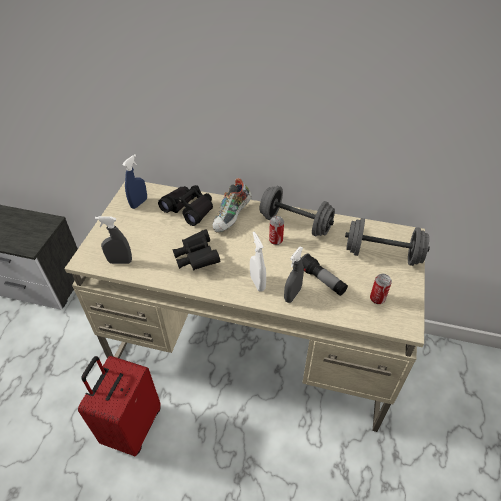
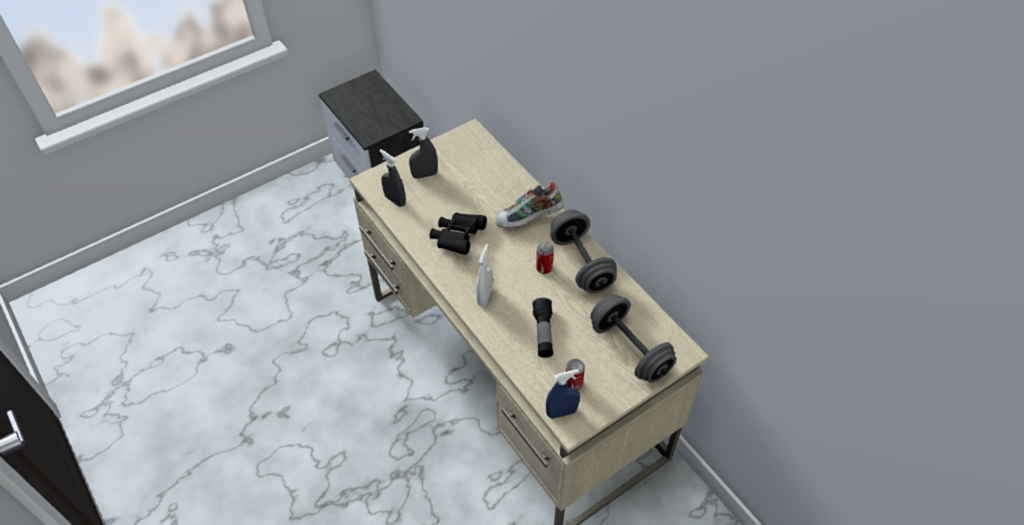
camera: 40 degrees right, 5 degrees up
red suitcase [78,356,161,456] -> none
blue spray bottle [122,154,147,209] -> blue spray bottle moved to [546,369,580,419]
black binoculars [158,185,213,226] -> none
grey spray bottle [284,247,304,303] -> grey spray bottle moved to [409,127,438,179]

